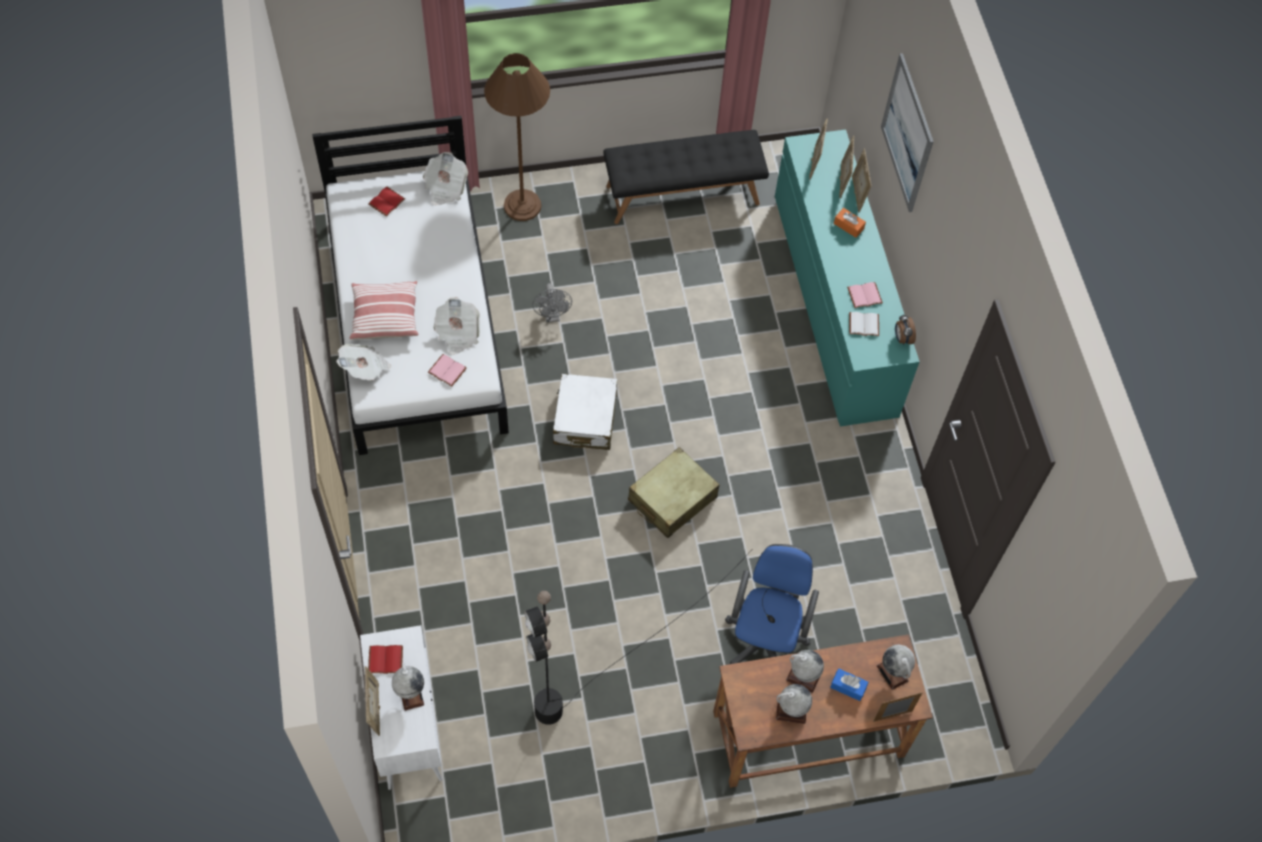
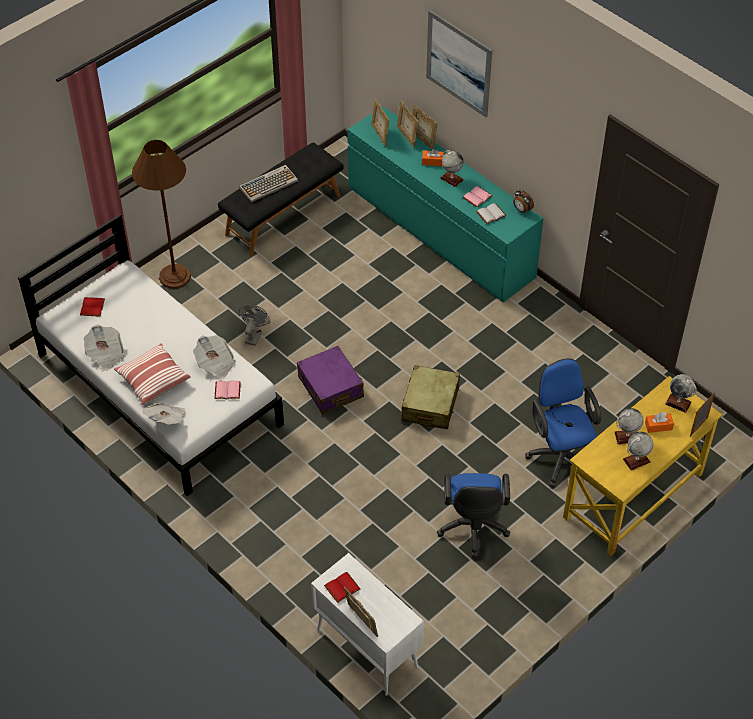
camera: 30 degrees left, 10 degrees down
globe [392,664,424,711] -> globe moved to [440,150,464,187]
newspaper [423,152,468,205] -> newspaper moved to [84,325,125,371]
black floor lamp [525,552,750,725] -> blue office chair [437,473,510,558]
grey fan [532,283,572,323] -> grey fan turned 120 degrees counterclockwise [239,305,270,346]
white suitcase [553,374,617,450] -> purple suitcase [297,346,364,414]
brown desk [713,635,933,788] -> yellow desk [563,376,722,556]
blue tissue box [830,669,868,701] -> orange tissue box [645,412,674,433]
none -> keyboard [239,165,298,203]

